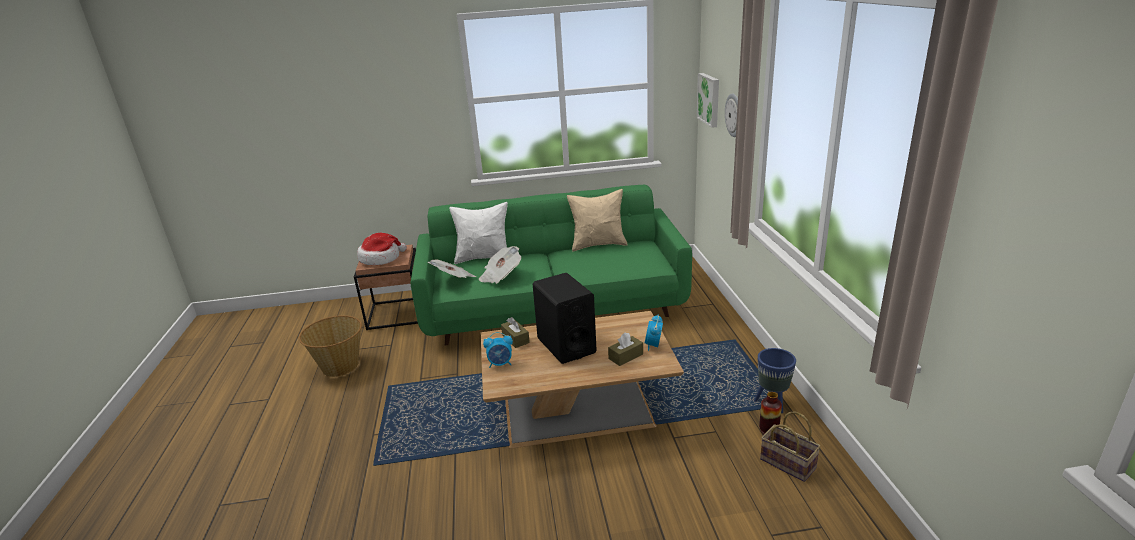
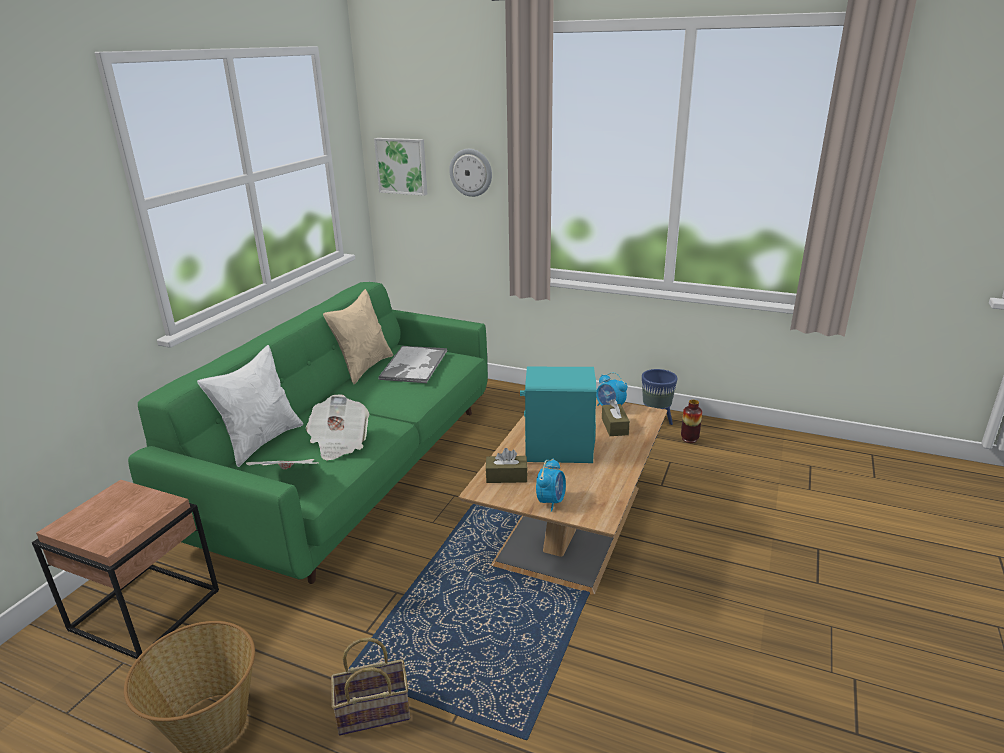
camera: 60 degrees left, 0 degrees up
hat [357,233,407,265] -> none
black speaker [533,273,596,364] -> turquoise speaker [520,367,596,463]
basket [760,411,821,482] -> basket moved to [331,637,410,736]
none -> tray [378,346,447,383]

